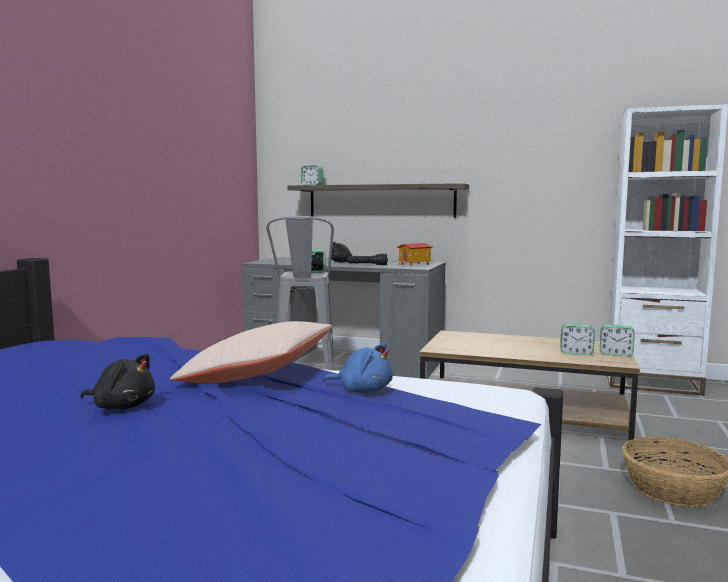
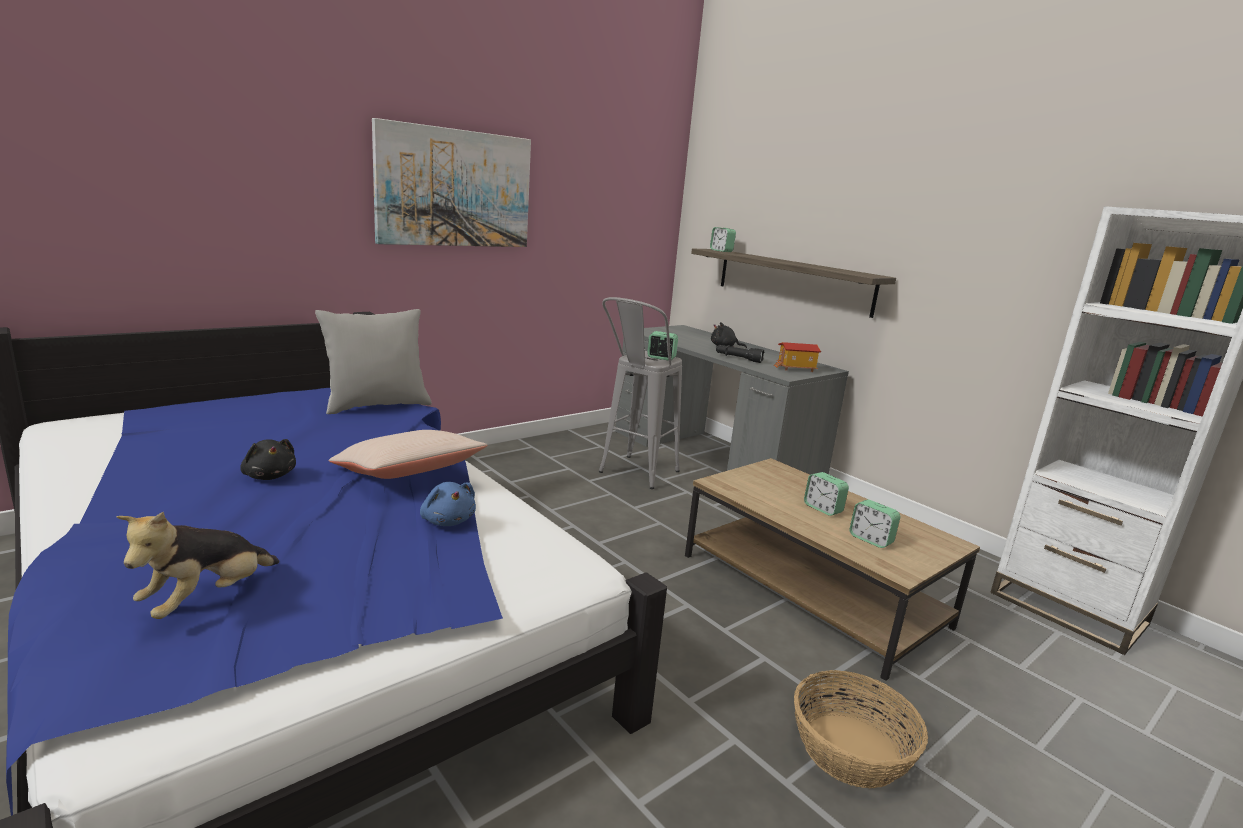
camera: 30 degrees right, 10 degrees up
alarm clock [600,325,635,357] -> alarm clock moved to [804,472,849,516]
none -> plush toy [117,512,279,619]
none -> grey pillow [315,309,432,414]
none -> picture [372,118,531,247]

